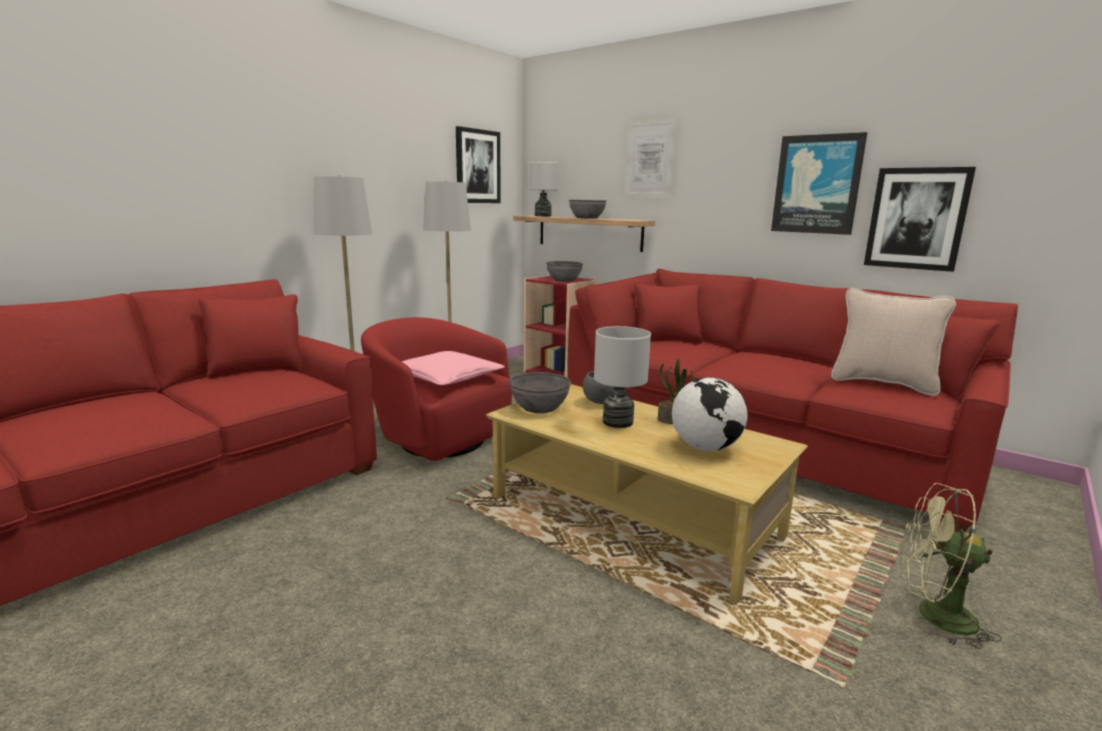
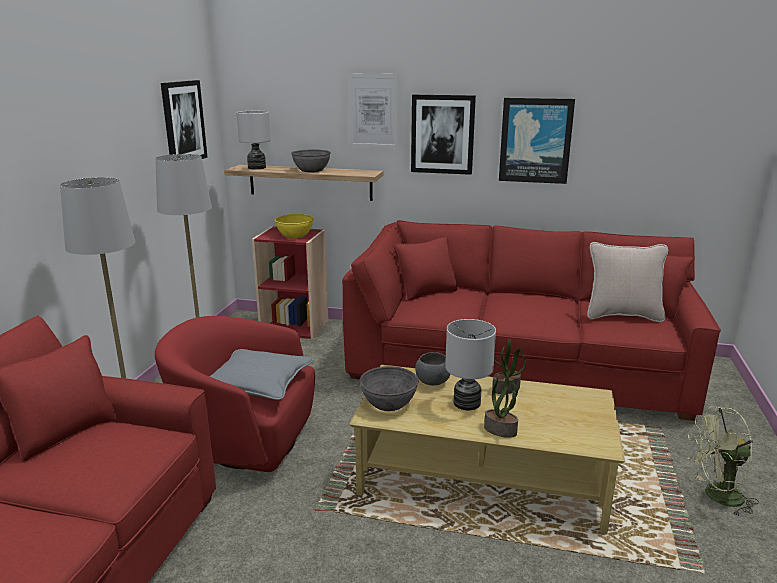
camera: 25 degrees left, 5 degrees up
pink pillow [401,351,505,385] -> grey pillow [209,349,314,400]
grey bowl [546,261,583,282] -> yellow bowl [275,214,314,238]
globe [672,377,748,451] -> none
picture [864,167,976,272] -> picture moved to [411,95,476,175]
none -> potted plant [484,372,518,438]

